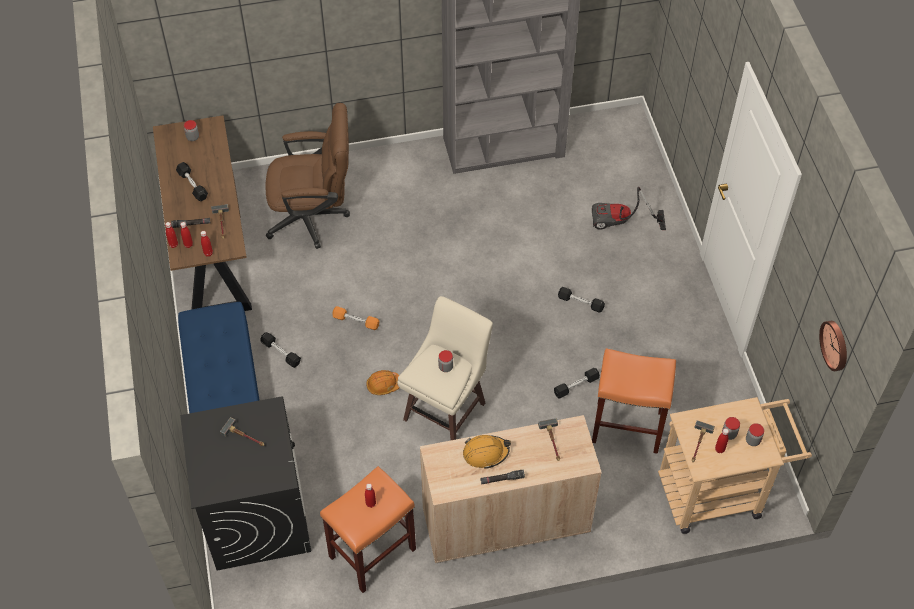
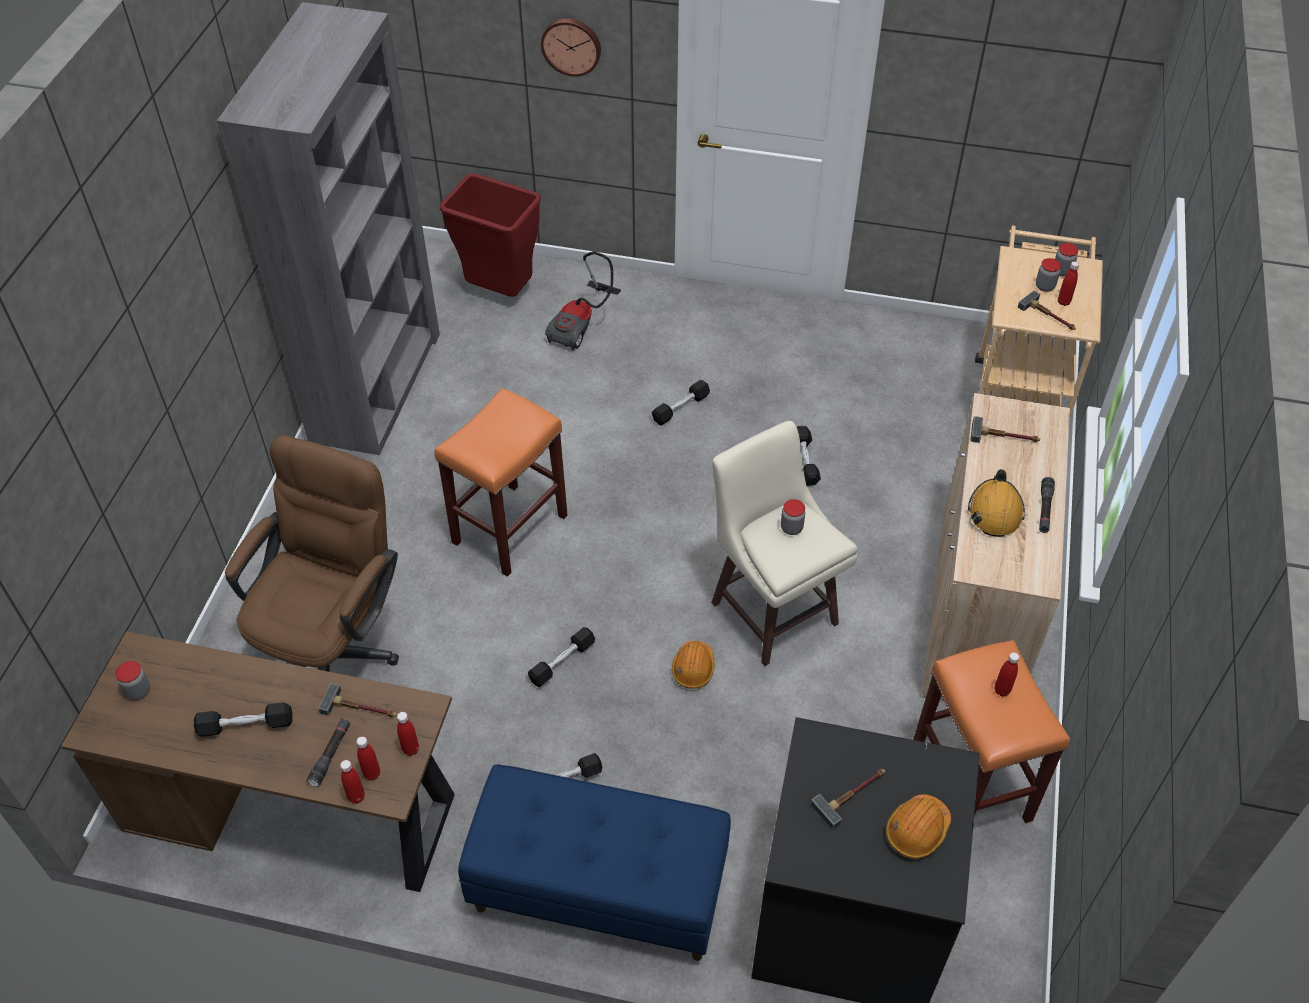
camera: 65 degrees left, 5 degrees down
orange dumbbell [332,306,380,330] -> black dumbbell [528,627,595,687]
orange stool [592,348,676,454] -> orange stool moved to [434,388,568,577]
wall clock [819,321,847,371] -> wall clock moved to [541,18,601,77]
none -> red trash can [439,173,541,297]
none -> orange hard hat [886,794,951,859]

